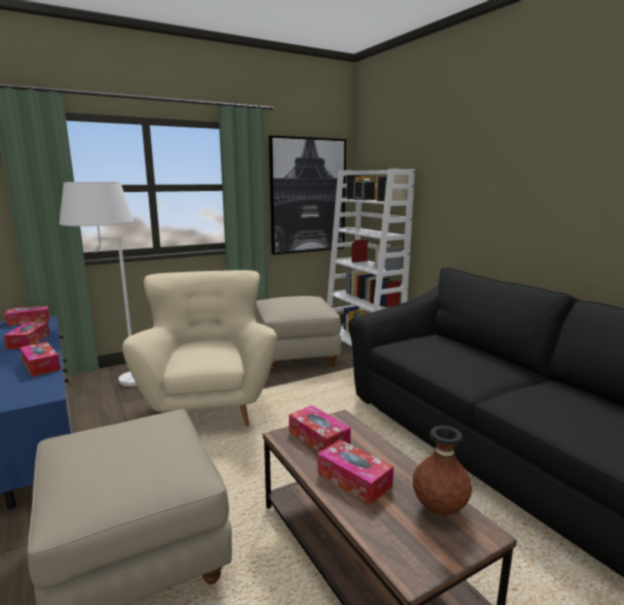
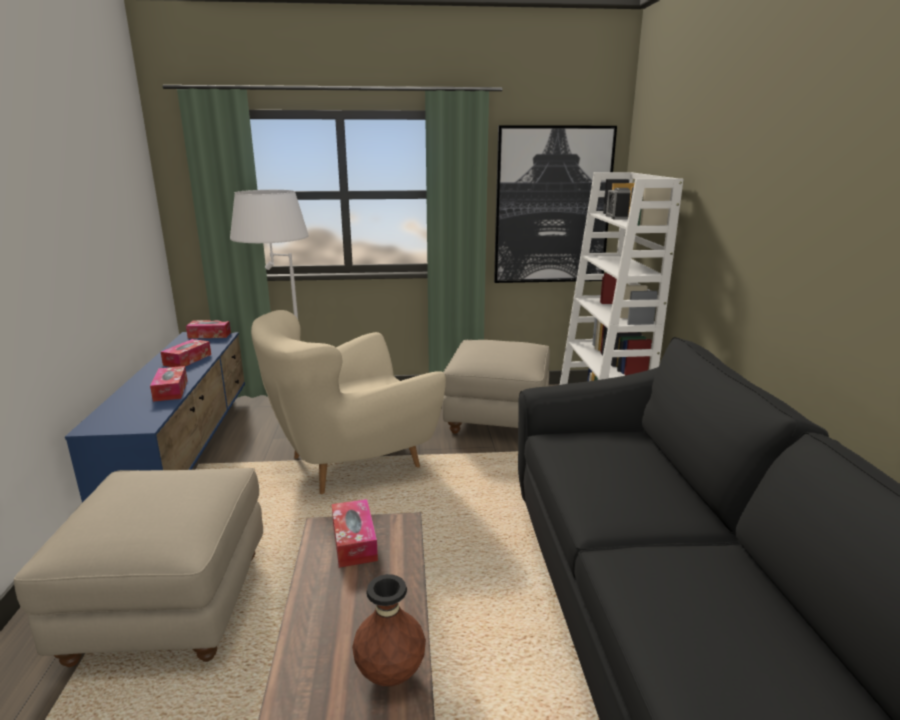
camera: 25 degrees right, 5 degrees up
beige armchair [122,270,277,426] -> beige armchair turned 135 degrees counterclockwise [251,310,446,494]
tissue box [318,439,394,505] -> none

